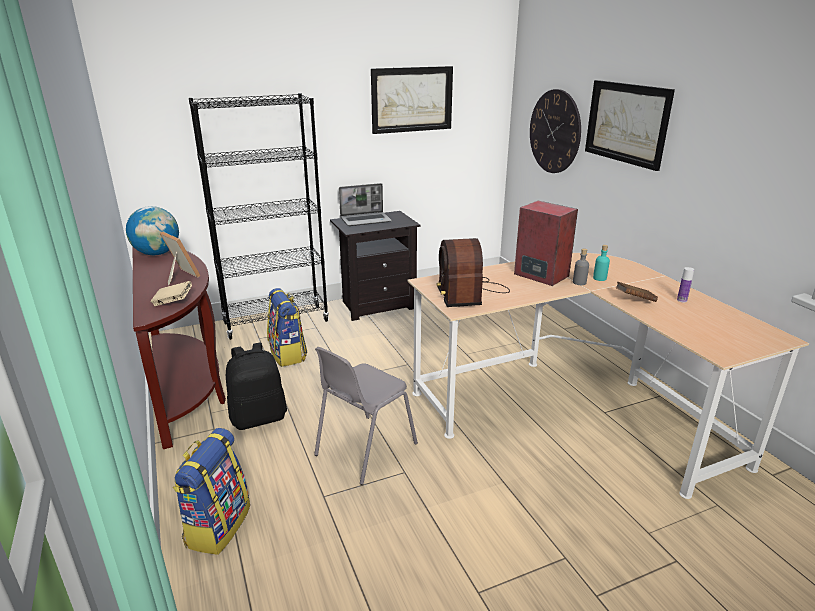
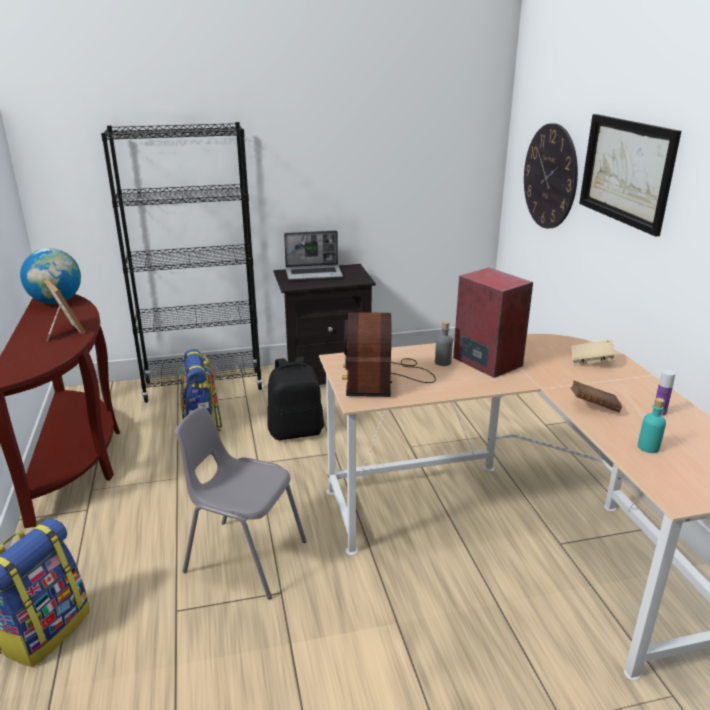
camera: 10 degrees right, 0 degrees up
beige book [151,281,192,306] -> beige book moved to [572,339,615,366]
black backpack [226,343,287,430] -> black backpack moved to [267,356,324,440]
grey chair [314,347,418,485] -> grey chair turned 60 degrees clockwise [175,406,307,600]
picture [371,66,453,134] -> none
grey bottle [573,248,589,285] -> grey bottle moved to [435,321,453,366]
turquoise bottle [593,245,610,281] -> turquoise bottle moved to [638,398,666,453]

